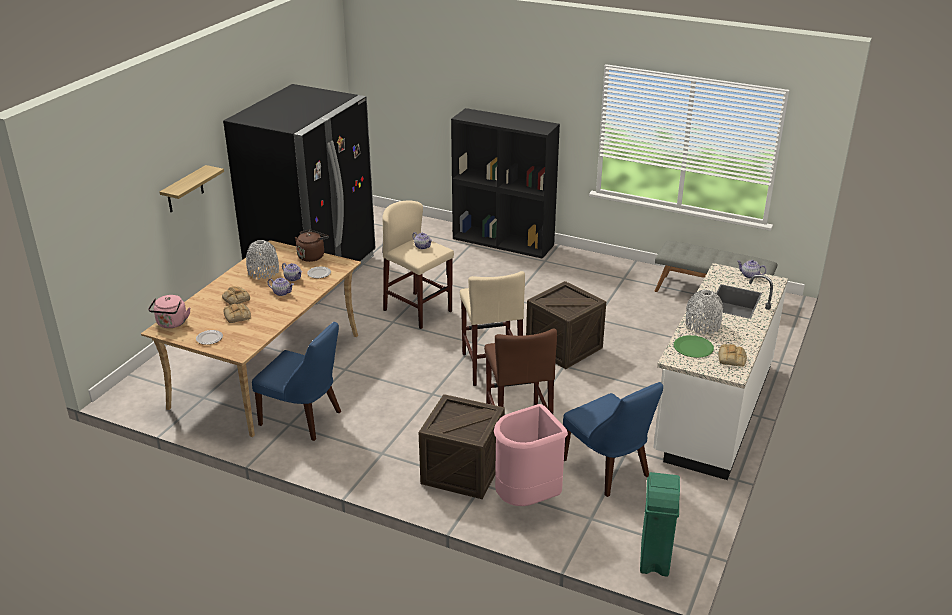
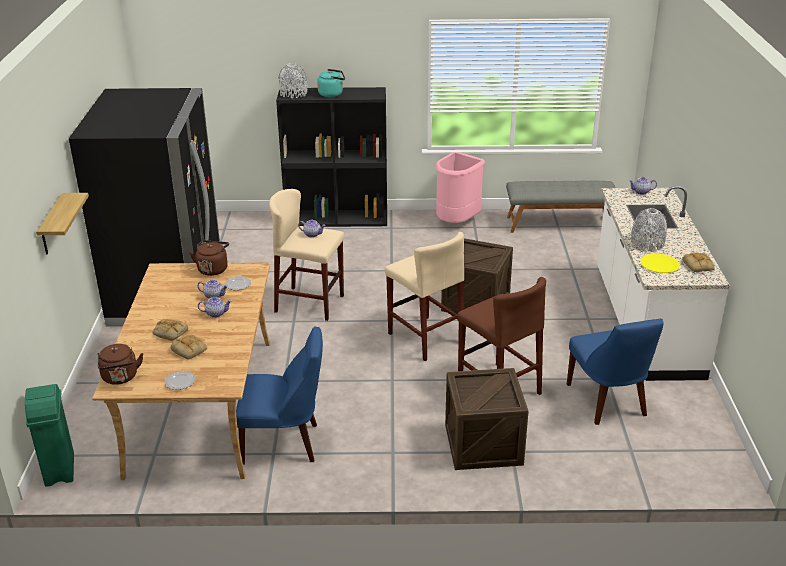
camera: 25 degrees left, 0 degrees up
pink kettle [148,295,190,328] -> brown kettle [98,344,143,385]
grey vase [246,240,279,279] -> grey vase moved to [279,63,307,98]
pink trash can [494,404,568,506] -> pink trash can moved to [436,152,485,223]
blue chair [563,382,663,497] -> blue chair turned 45 degrees clockwise [567,319,664,425]
green trash can [640,472,680,576] -> green trash can moved to [25,384,74,487]
green plate [674,335,714,358] -> yellow plate [640,253,680,273]
none -> turquoise kettle [317,69,345,97]

